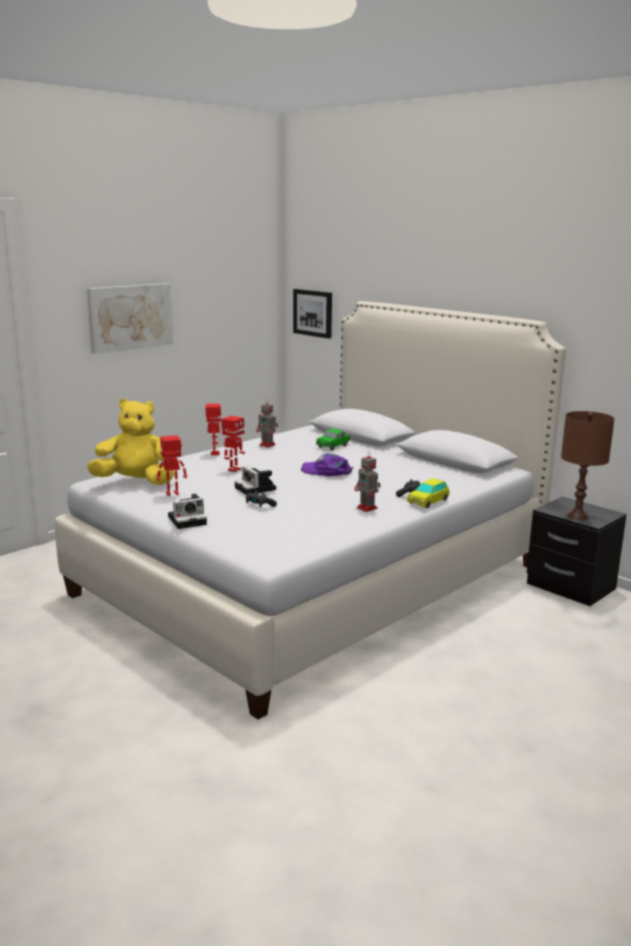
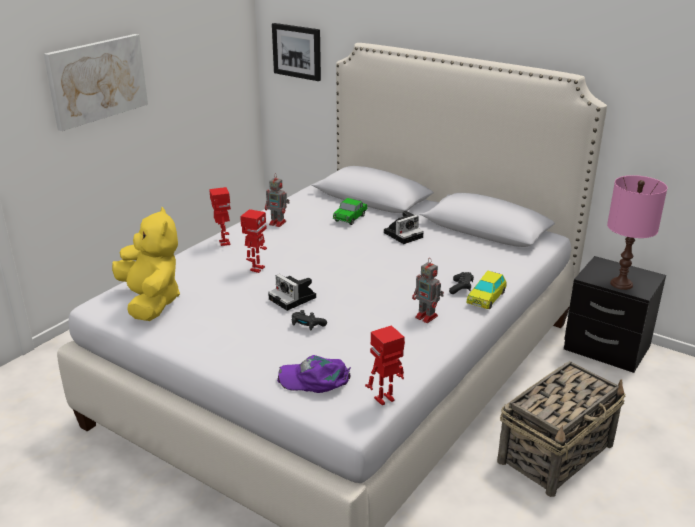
camera: 10 degrees left, 10 degrees up
yellow plush toy [87,399,175,485] -> yellow plush toy turned 75 degrees clockwise [112,207,180,321]
toy robot [156,435,187,496] -> toy robot moved to [365,325,405,405]
camera [168,494,207,529] -> camera moved to [384,211,424,244]
purple cap [301,453,353,476] -> purple cap moved to [277,355,351,393]
brown table lamp [561,411,615,520] -> pink table lamp [607,175,667,290]
none -> basket [497,361,626,497]

